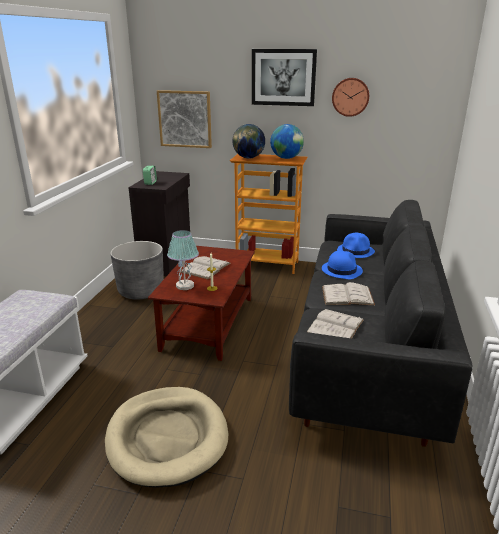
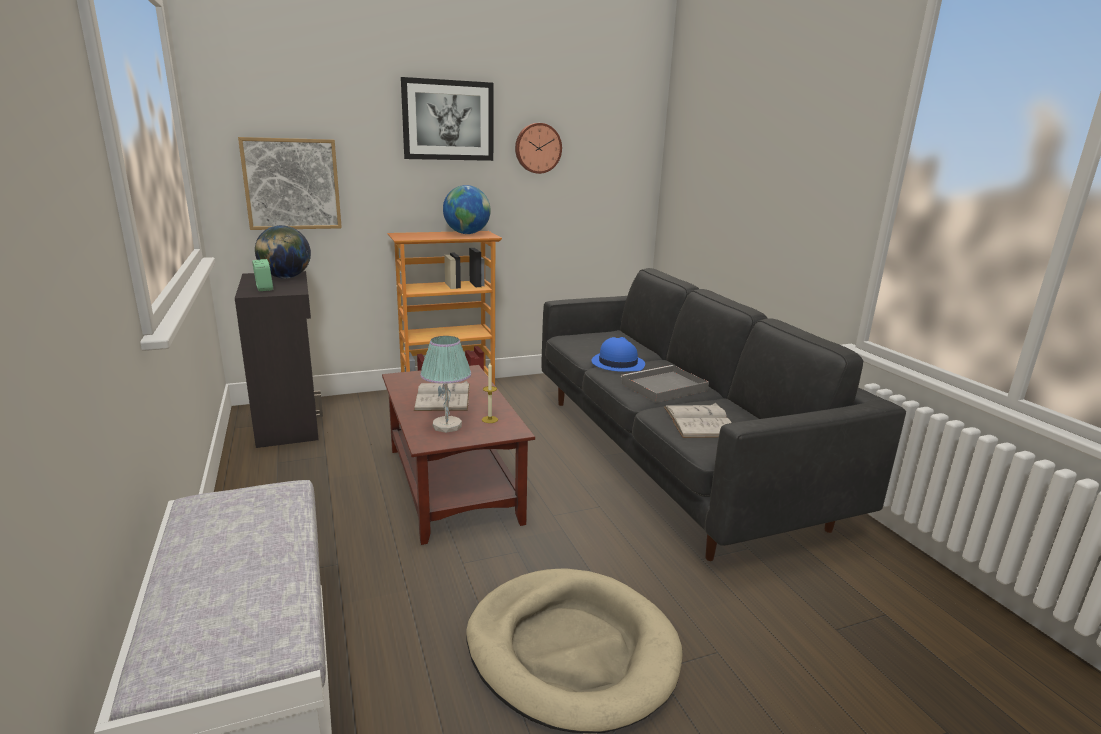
camera: 35 degrees left, 5 degrees down
grey planter [110,241,164,300] -> none
globe [232,124,265,159] -> globe moved to [255,225,311,279]
white book [322,282,375,306] -> grey tray [621,365,709,403]
blue hat [337,233,375,258] -> none

